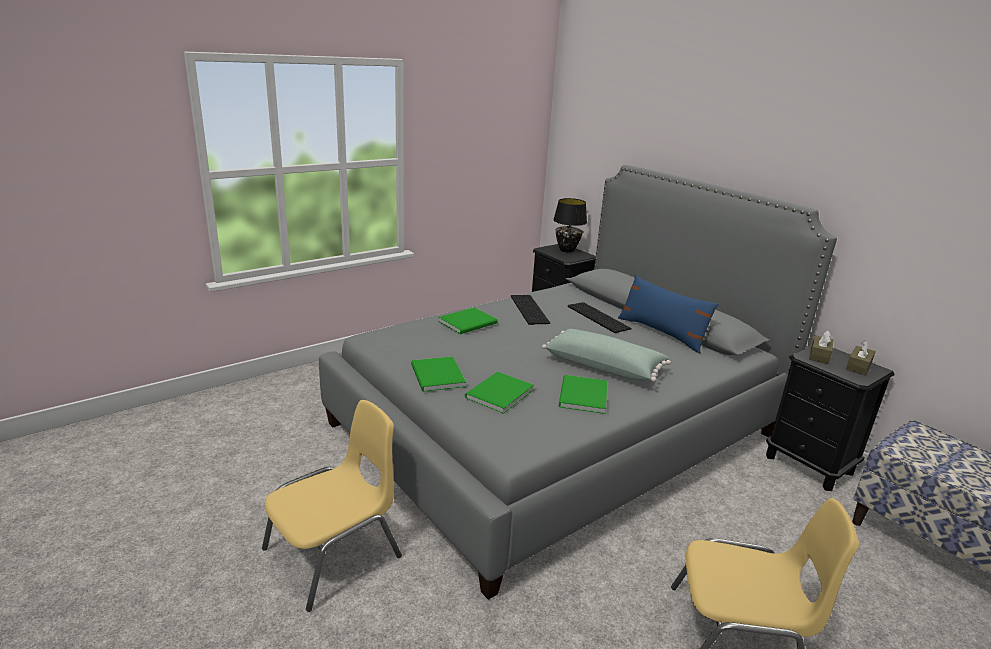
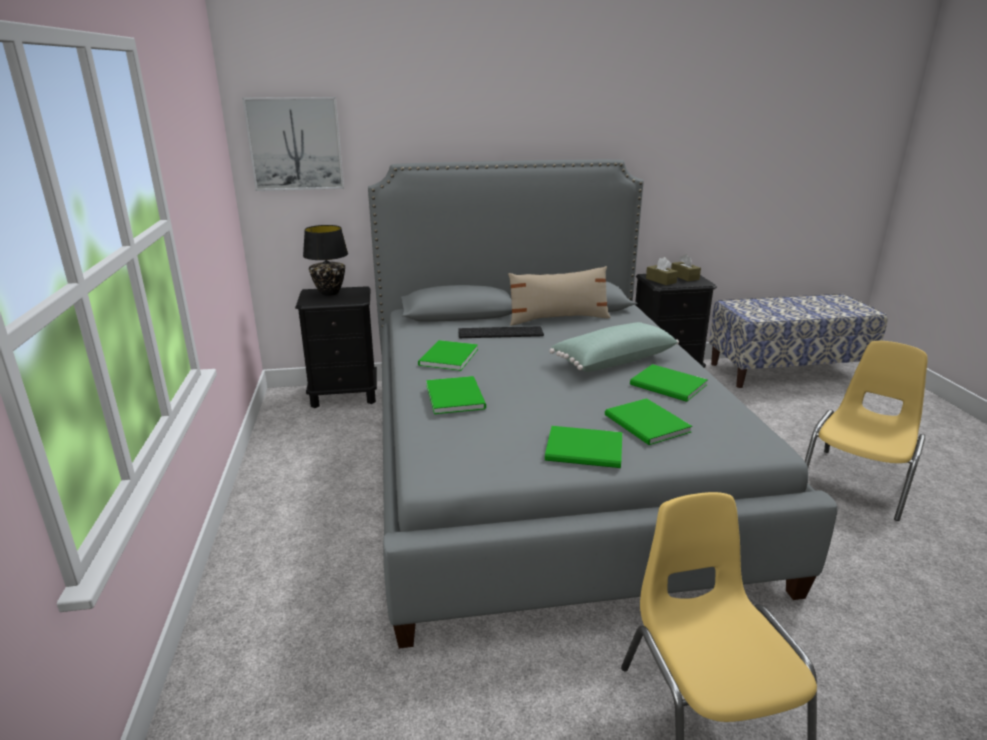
camera: 60 degrees left, 0 degrees up
keyboard [511,295,550,325] -> green book [418,340,478,371]
blue pillow [618,275,719,353] -> beige pillow [508,266,611,326]
none -> picture [242,97,344,191]

